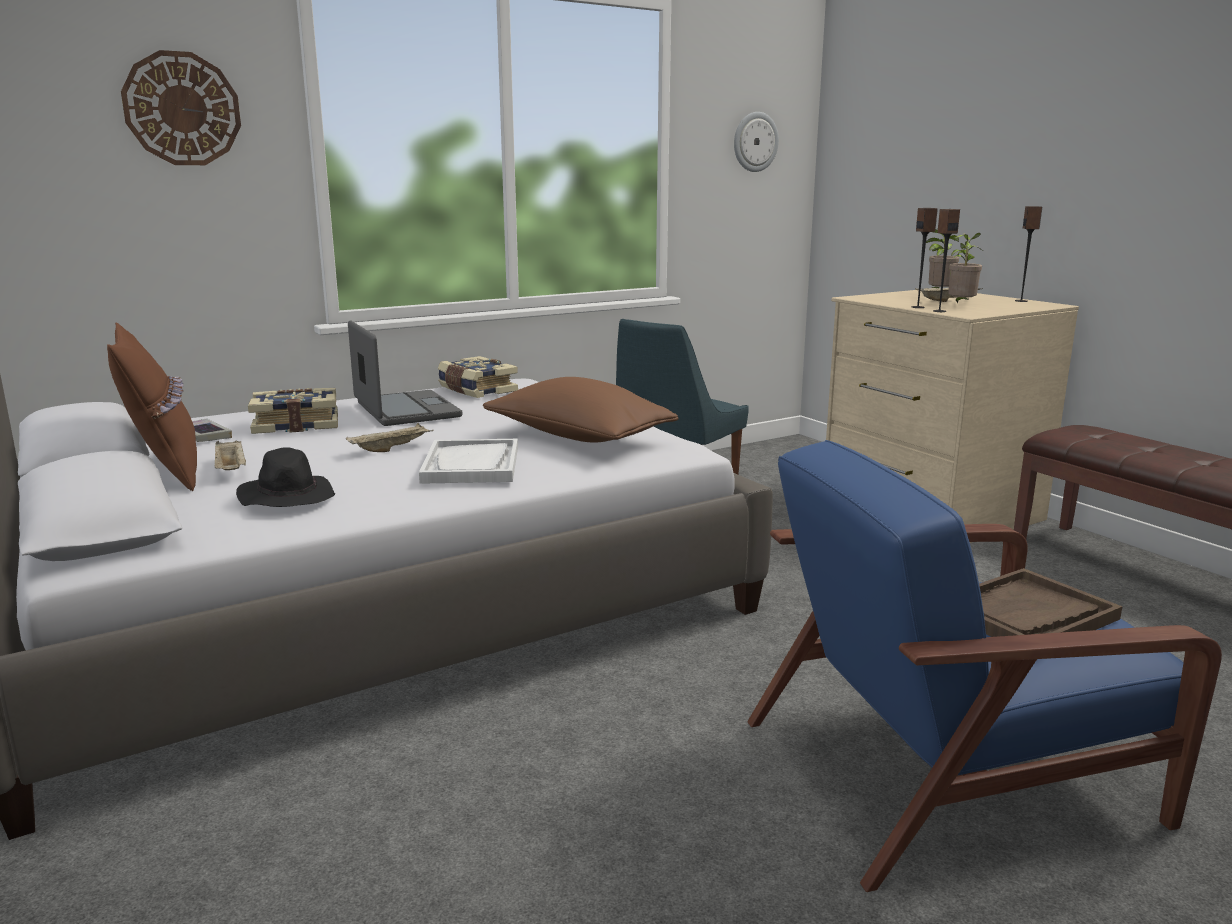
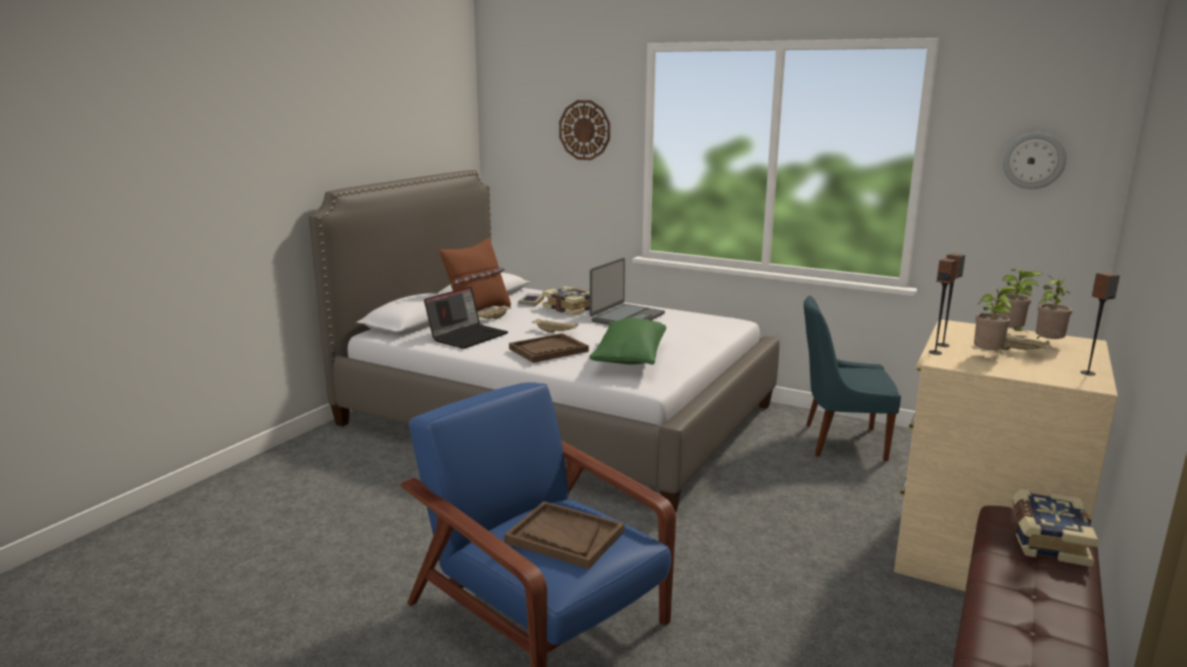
camera: 60 degrees right, 0 degrees up
black hat [236,447,335,507] -> laptop [424,287,508,349]
white tray [419,439,518,484] -> brown tray [509,333,589,363]
book [438,356,518,398] -> book moved to [1011,489,1099,567]
brown pillow [483,377,679,443] -> green pillow [589,318,666,364]
none -> potted plant [998,269,1043,331]

